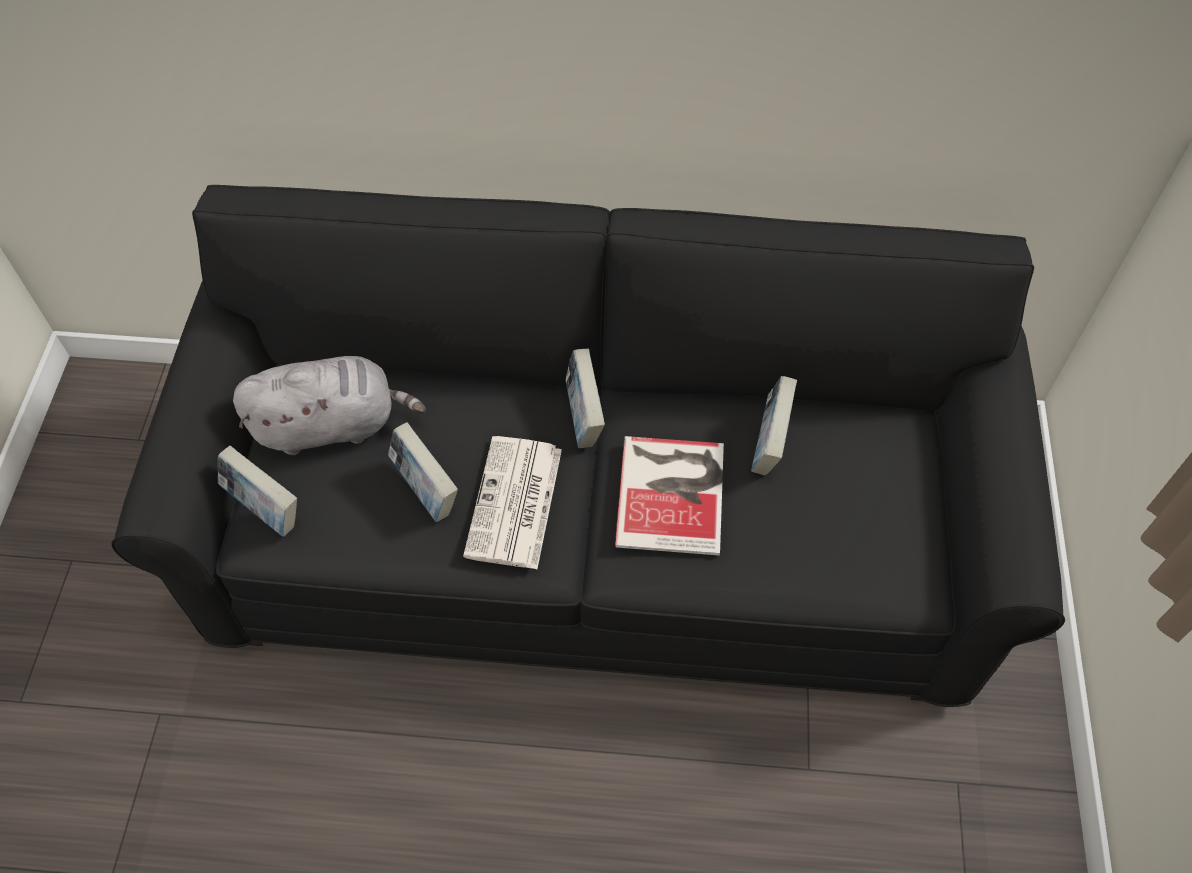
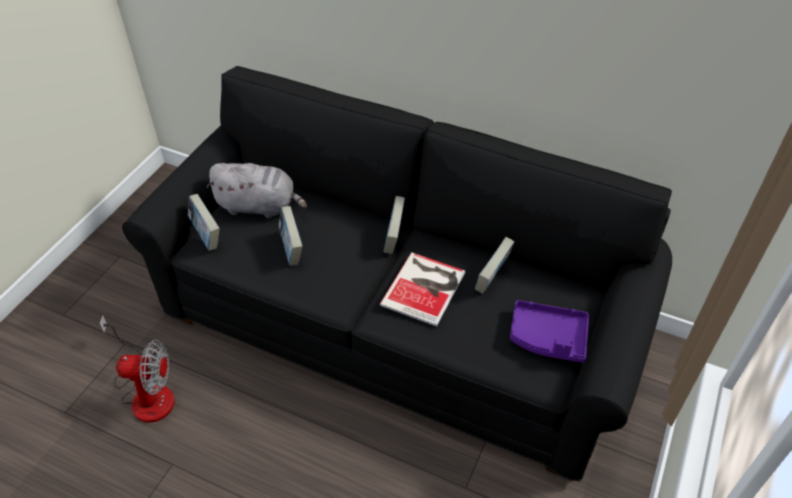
camera: 20 degrees right, 10 degrees down
newspaper [463,436,562,569] -> none
none -> fan [100,315,175,423]
none -> purple tray [510,300,589,363]

